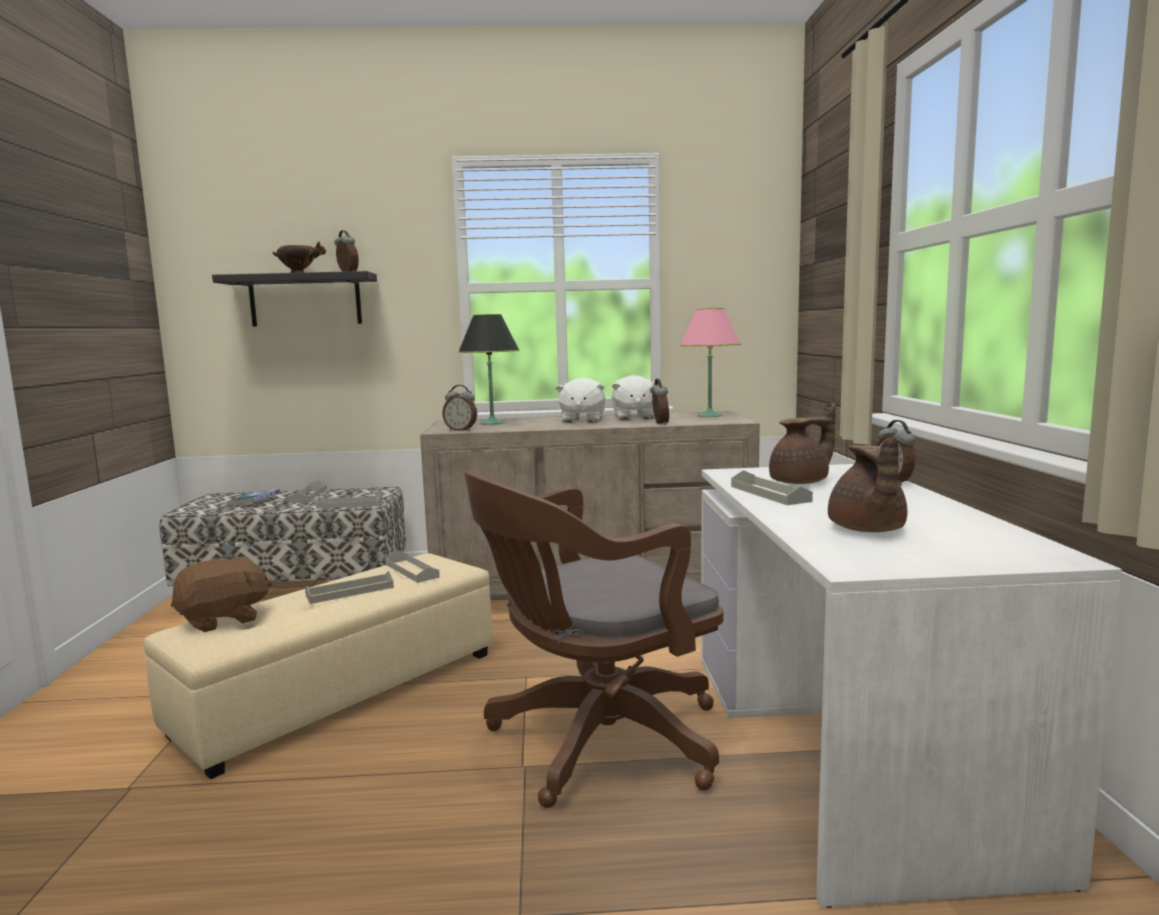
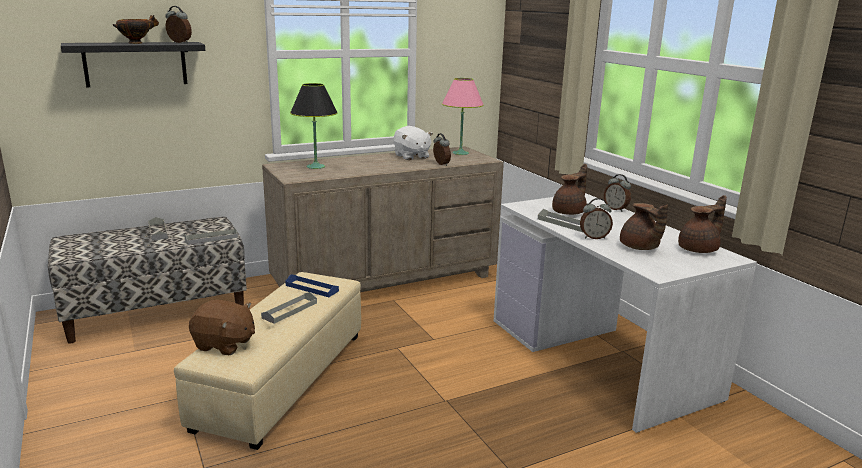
camera: 25 degrees left, 10 degrees up
brown plush toy [171,556,273,632] -> brown plush toy turned 75 degrees clockwise [189,300,255,355]
book [227,489,281,506] -> none
grey tray [385,550,440,583] -> blue tray [285,274,339,297]
alarm clock [442,385,477,431] -> alarm clock moved to [580,198,613,239]
brown office chair [464,471,724,808] -> none
white plush toy [555,377,605,423] -> none
none -> brown teapot [678,195,727,253]

